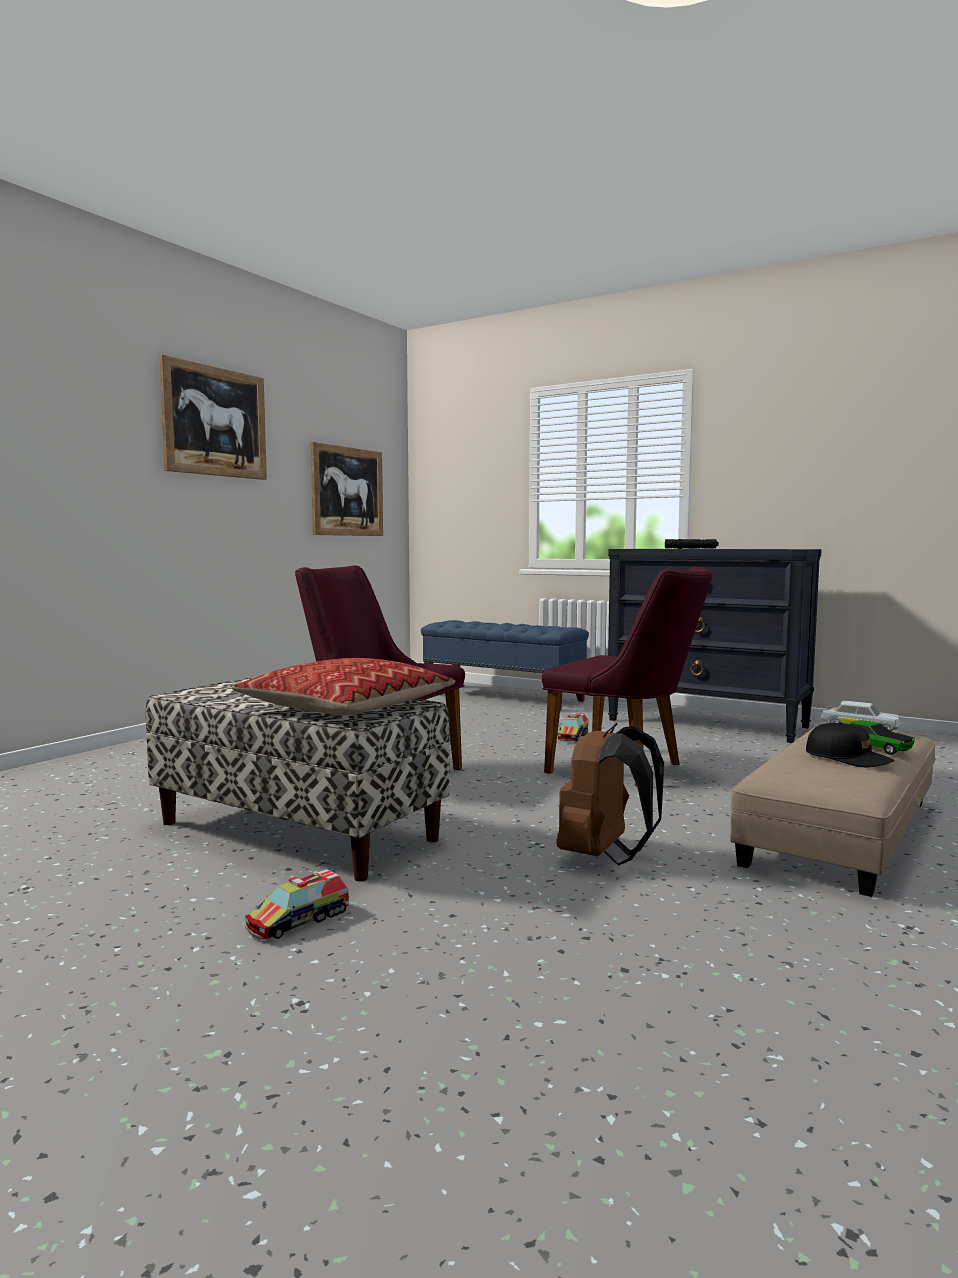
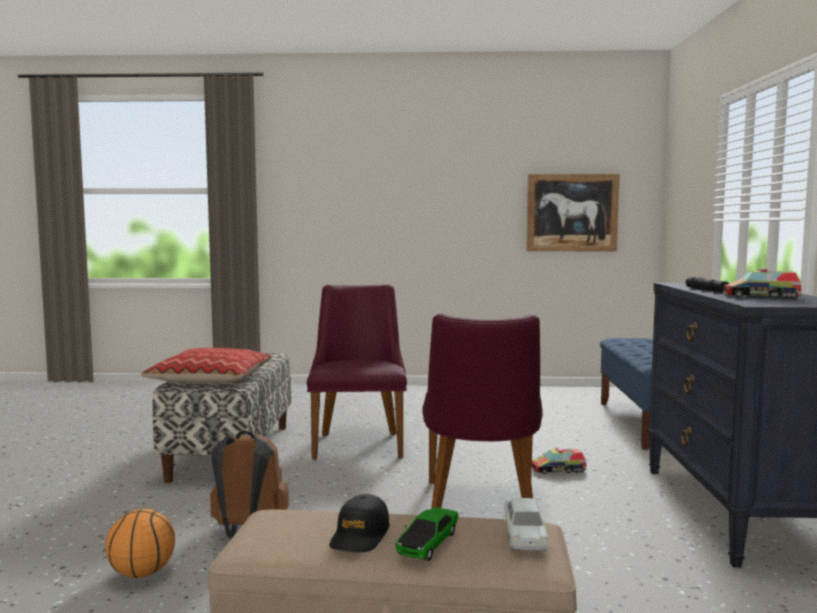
camera: 60 degrees right, 0 degrees up
picture [159,355,267,480] -> none
toy truck [245,869,349,940] -> toy truck moved to [723,269,802,299]
none -> basketball [105,509,175,578]

